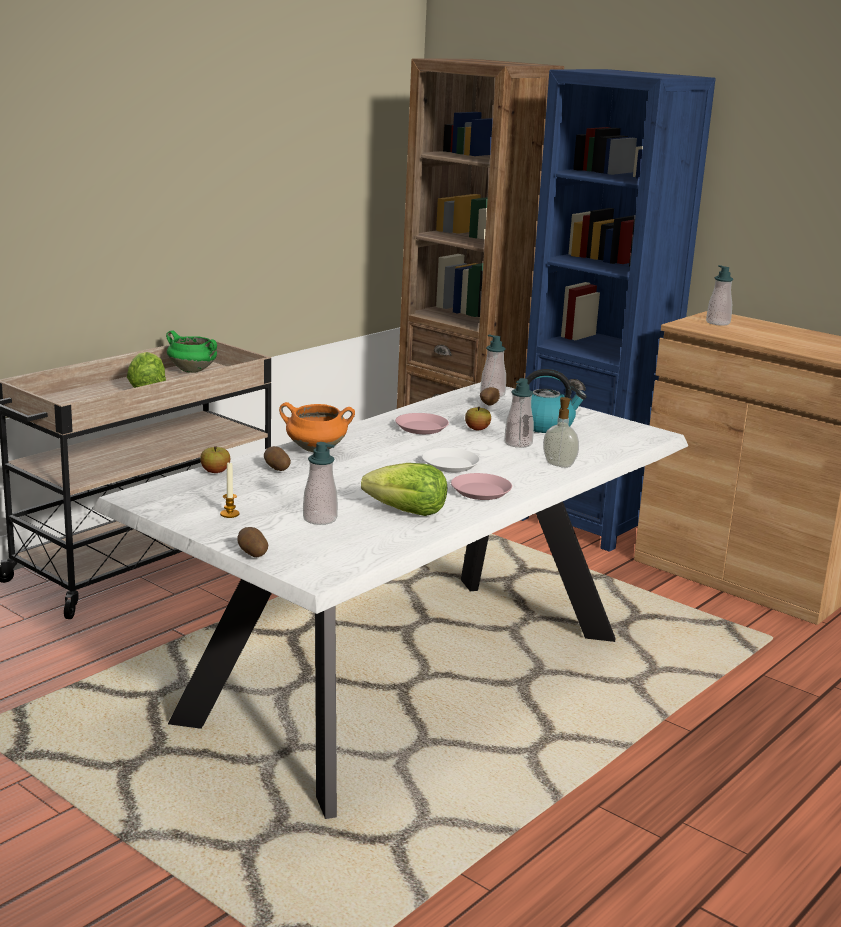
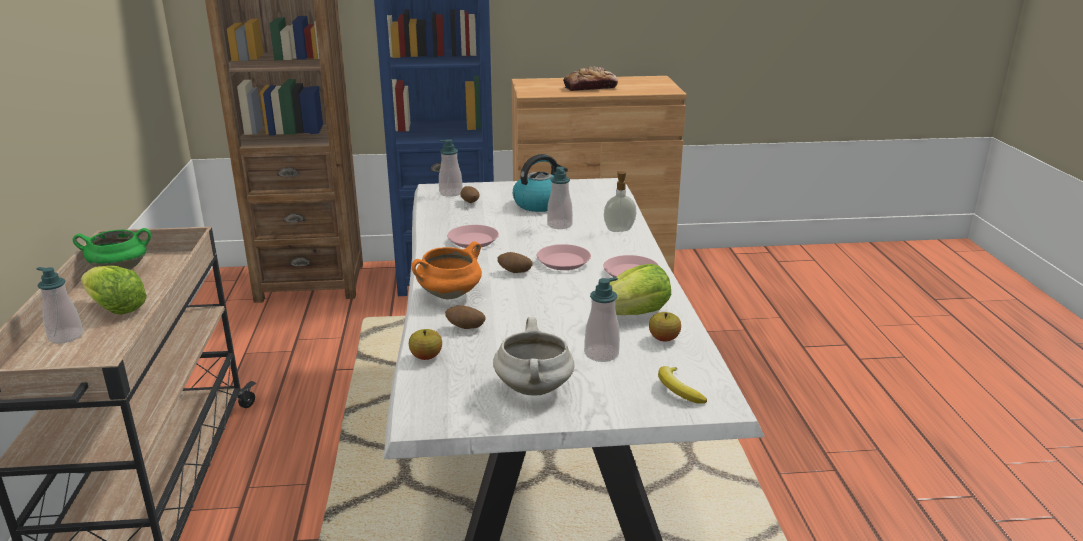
camera: 45 degrees left, 5 degrees up
candle [220,461,239,518] -> white cooking pot [493,317,574,395]
potato [237,527,268,557] -> potato moved to [497,252,533,273]
white plate [422,448,480,472] -> pink plate [537,244,591,270]
apple [465,407,491,430] -> apple moved to [649,312,681,342]
soap dispenser [706,265,733,326] -> soap dispenser moved to [36,267,83,344]
none -> bread [563,66,618,91]
none -> banana [658,366,707,404]

